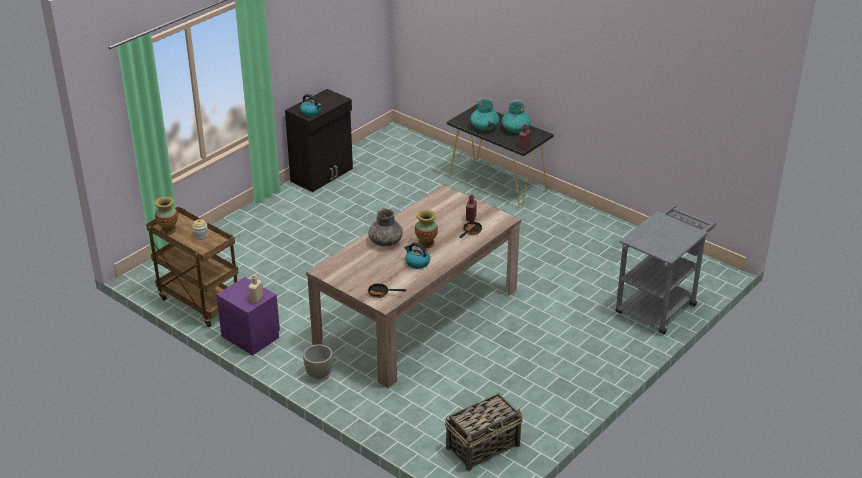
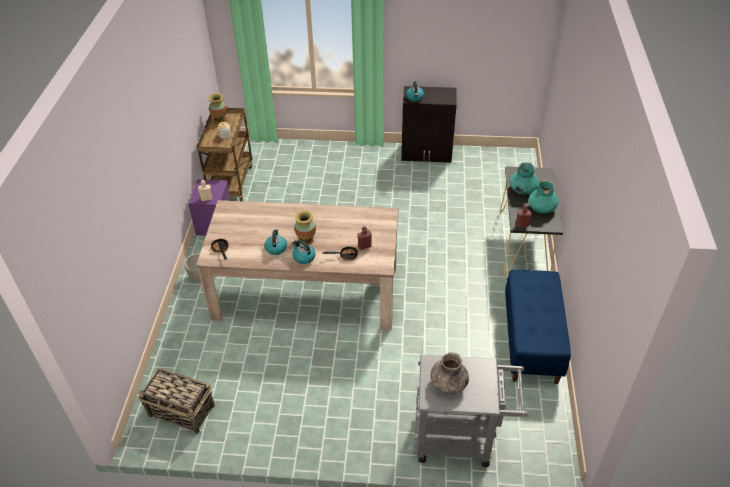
camera: 55 degrees right, 10 degrees up
grey vase [368,208,403,247] -> grey vase moved to [430,352,469,394]
none -> kettle [292,240,316,264]
none -> blue bench [505,270,571,384]

